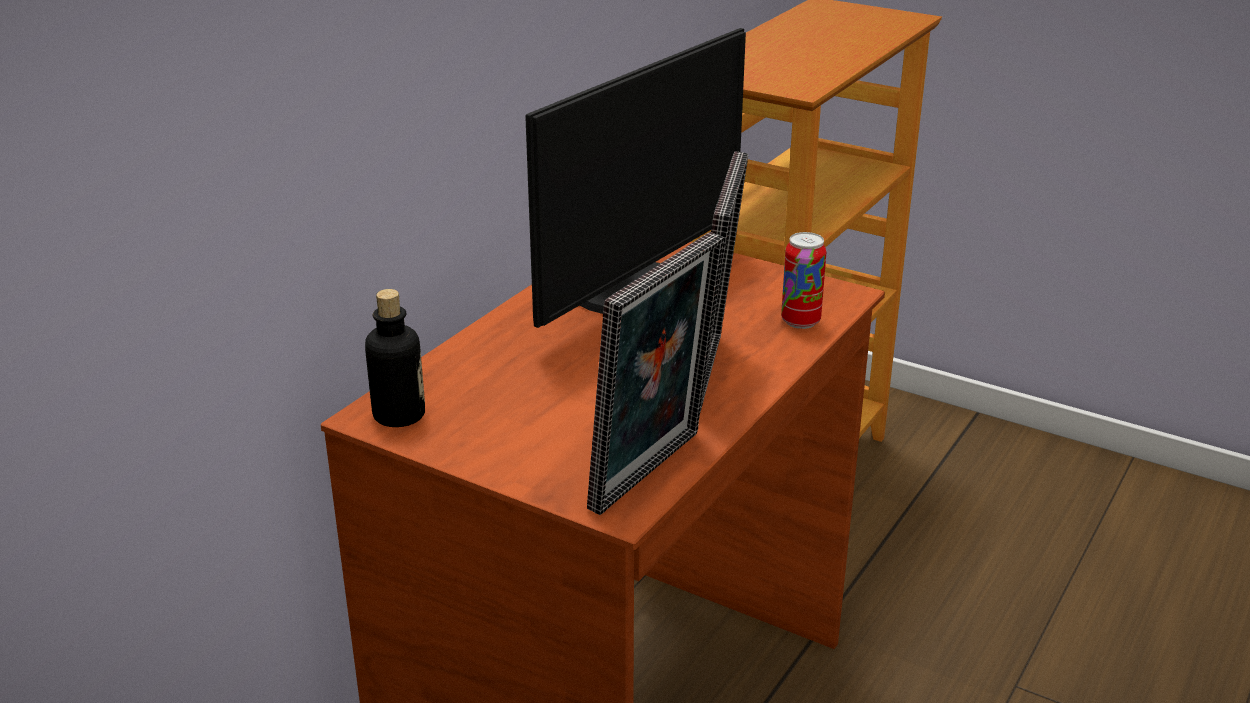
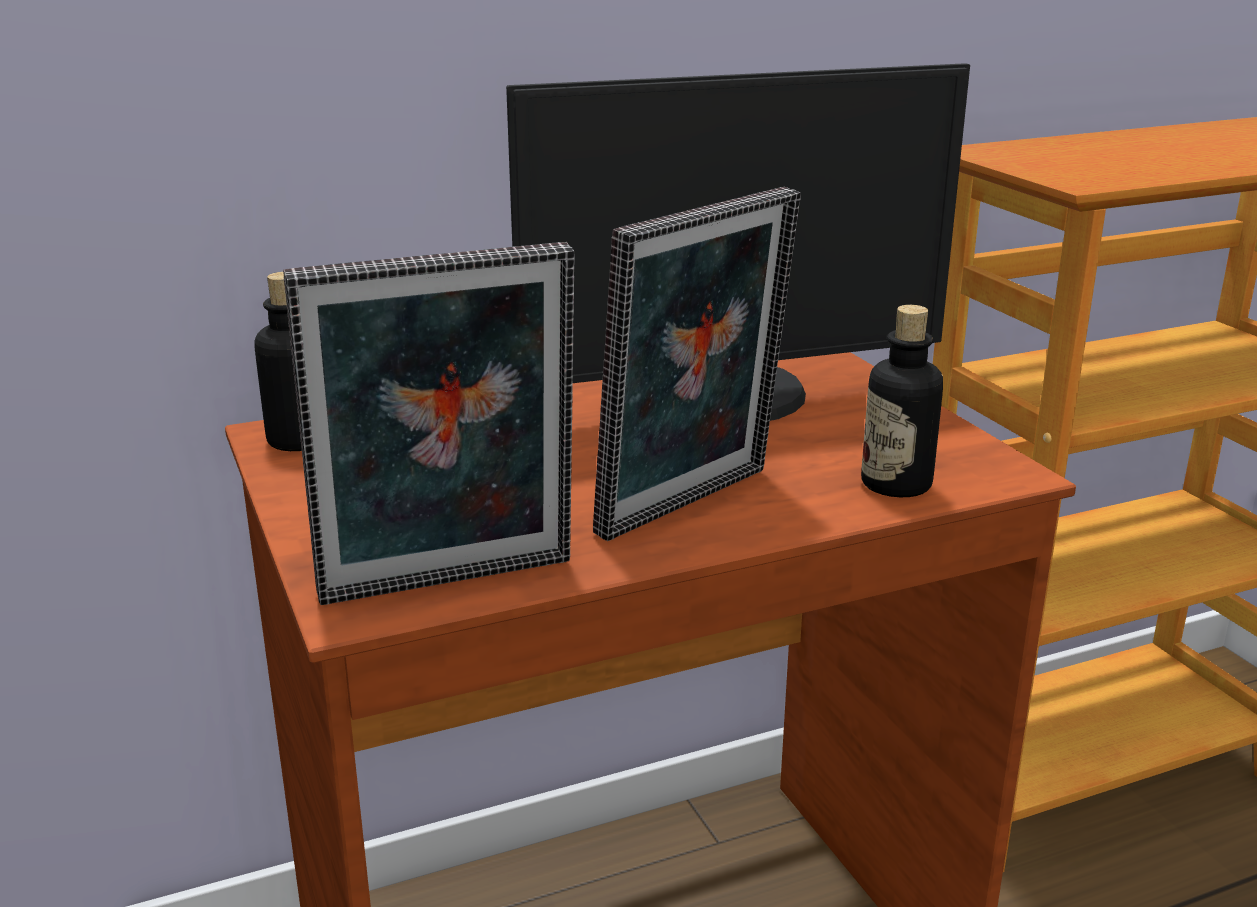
camera: 35 degrees right, 5 degrees down
can [781,232,826,329] -> bottle [861,305,943,497]

